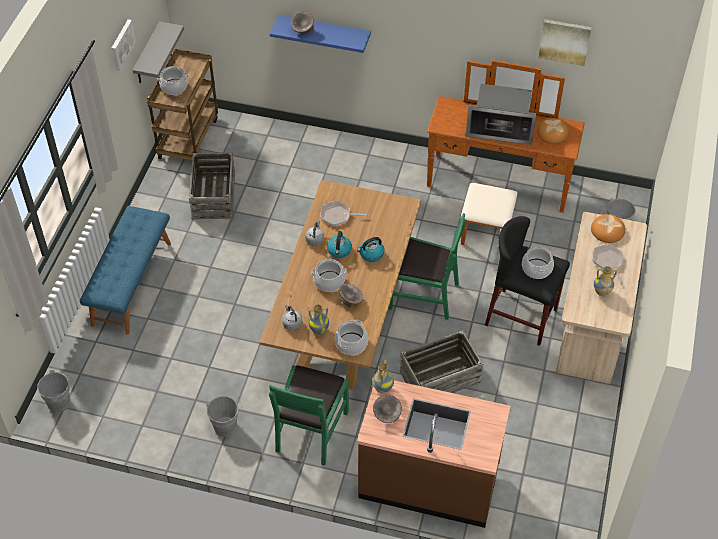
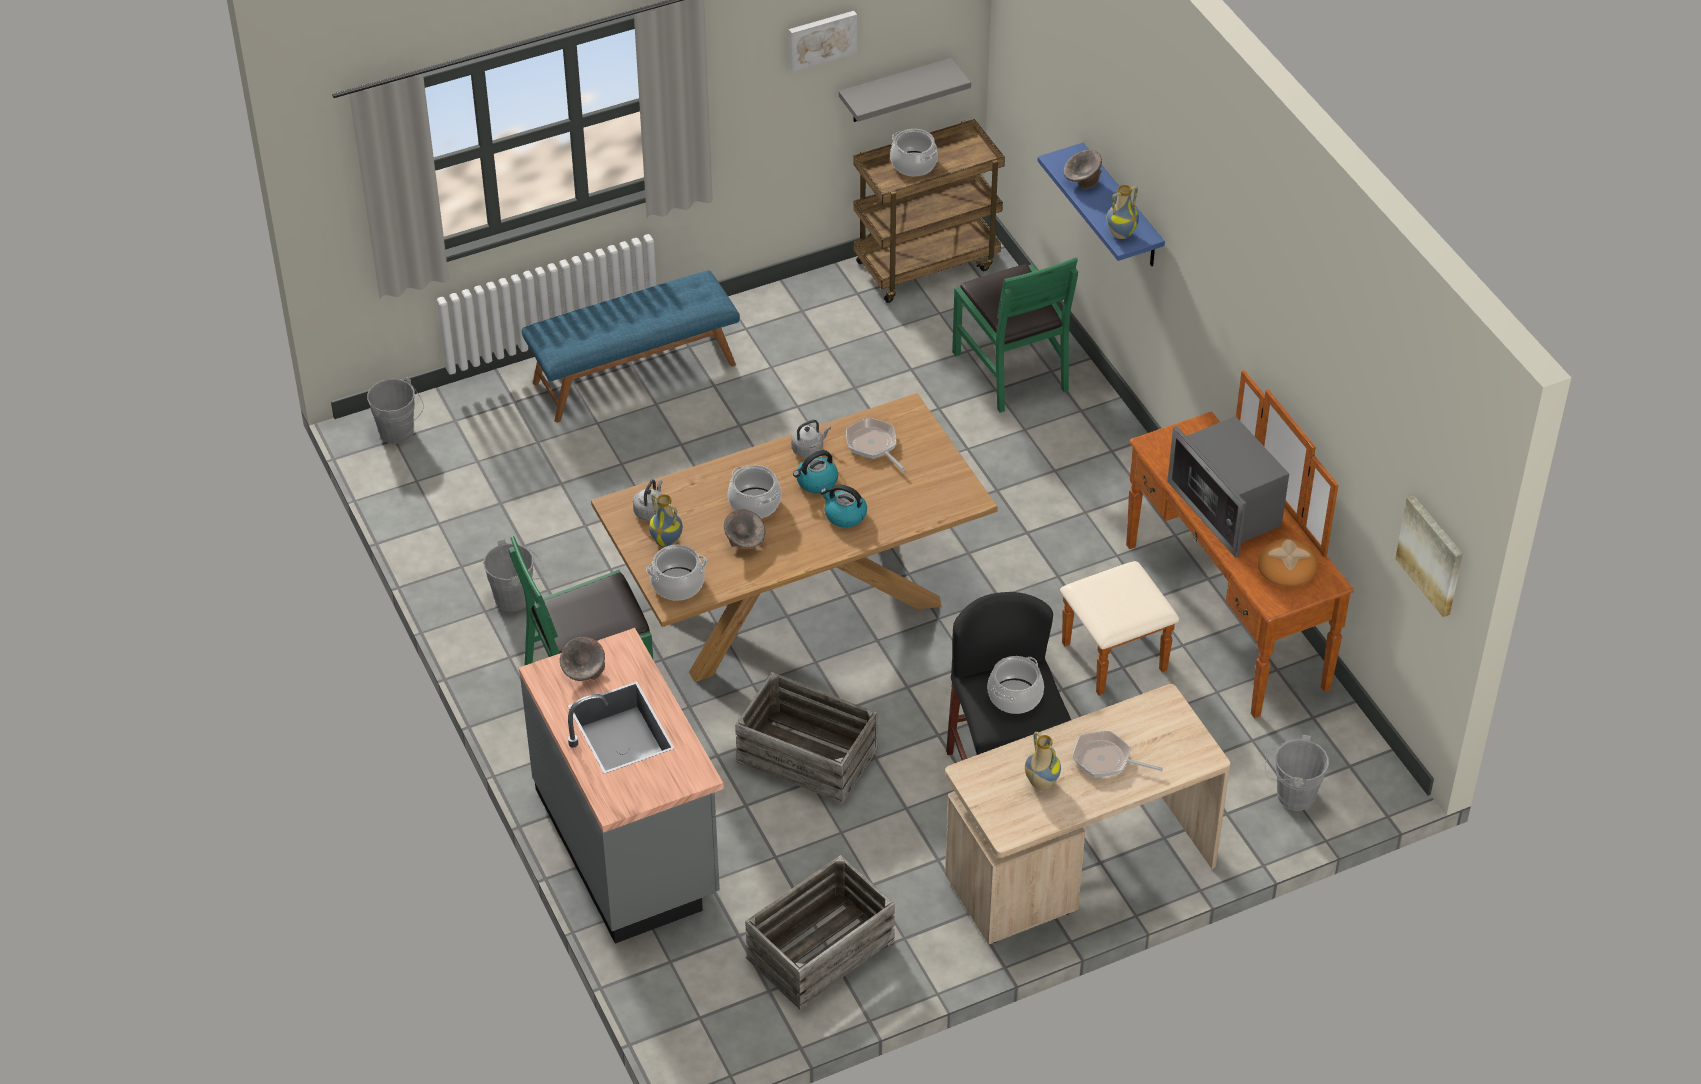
camera: 50 degrees right, 5 degrees down
crate [189,152,235,219] -> crate moved to [745,855,895,1010]
brown counter [357,380,510,528] -> grey counter [519,628,724,944]
vase [372,360,394,394] -> vase moved to [1106,185,1139,239]
green chair [388,213,467,320] -> green chair moved to [952,257,1078,413]
picture [538,19,592,66] -> picture moved to [1395,495,1463,617]
bread [591,214,625,243] -> none
frying pan [593,244,623,284] -> frying pan turned 105 degrees counterclockwise [1072,731,1163,778]

